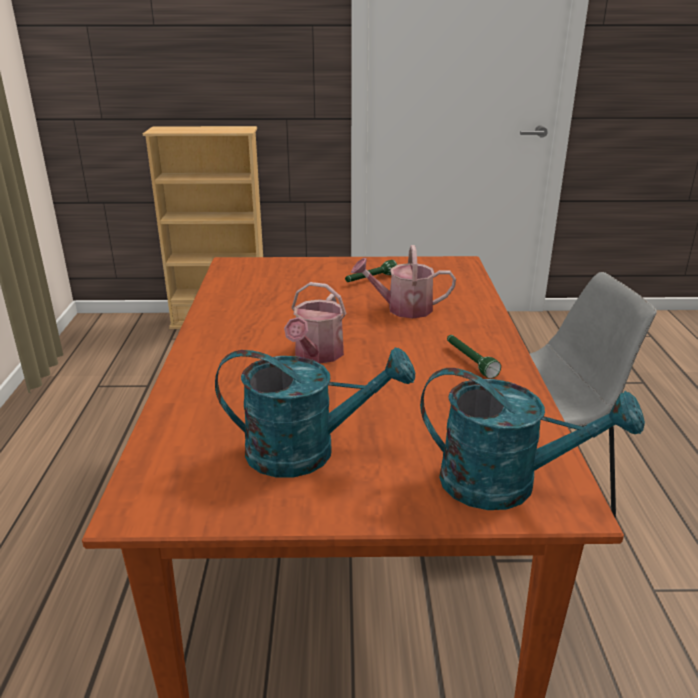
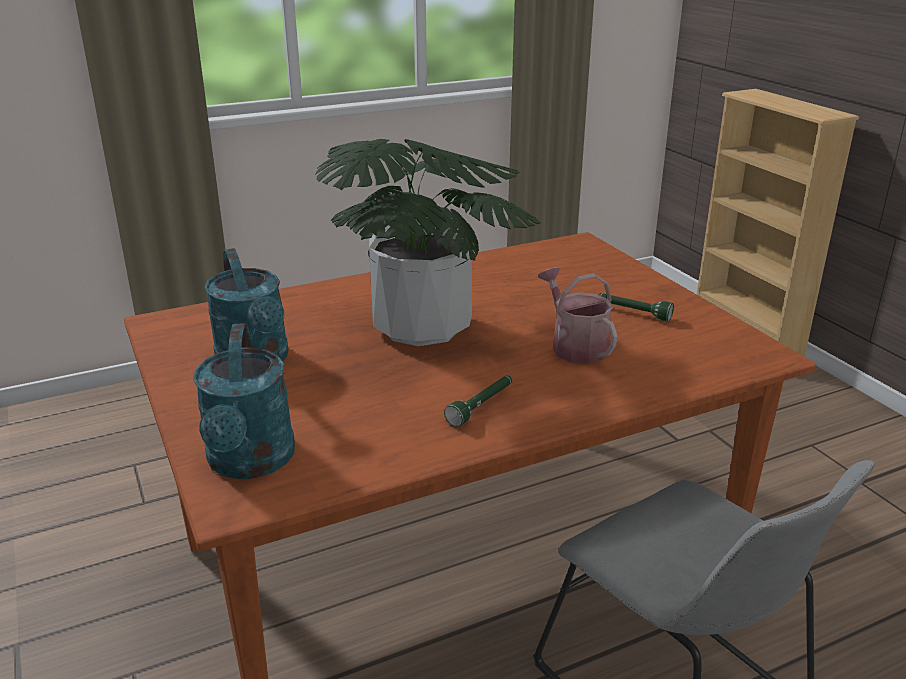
camera: 65 degrees right, 0 degrees up
watering can [284,282,347,364] -> potted plant [315,139,541,346]

